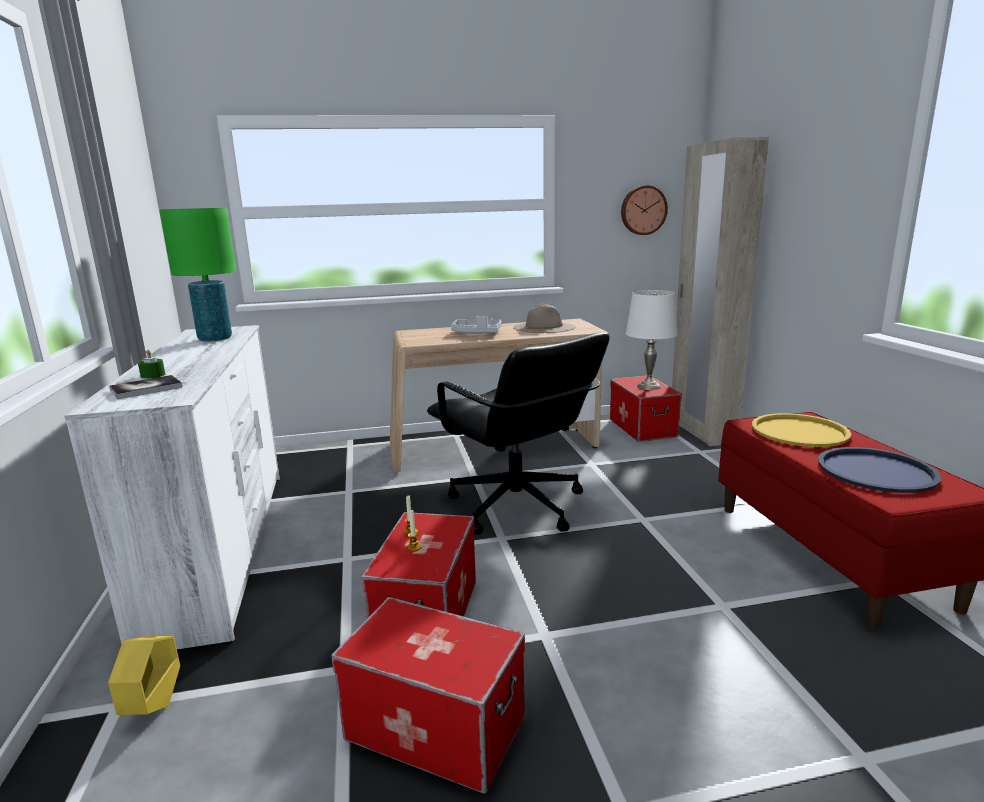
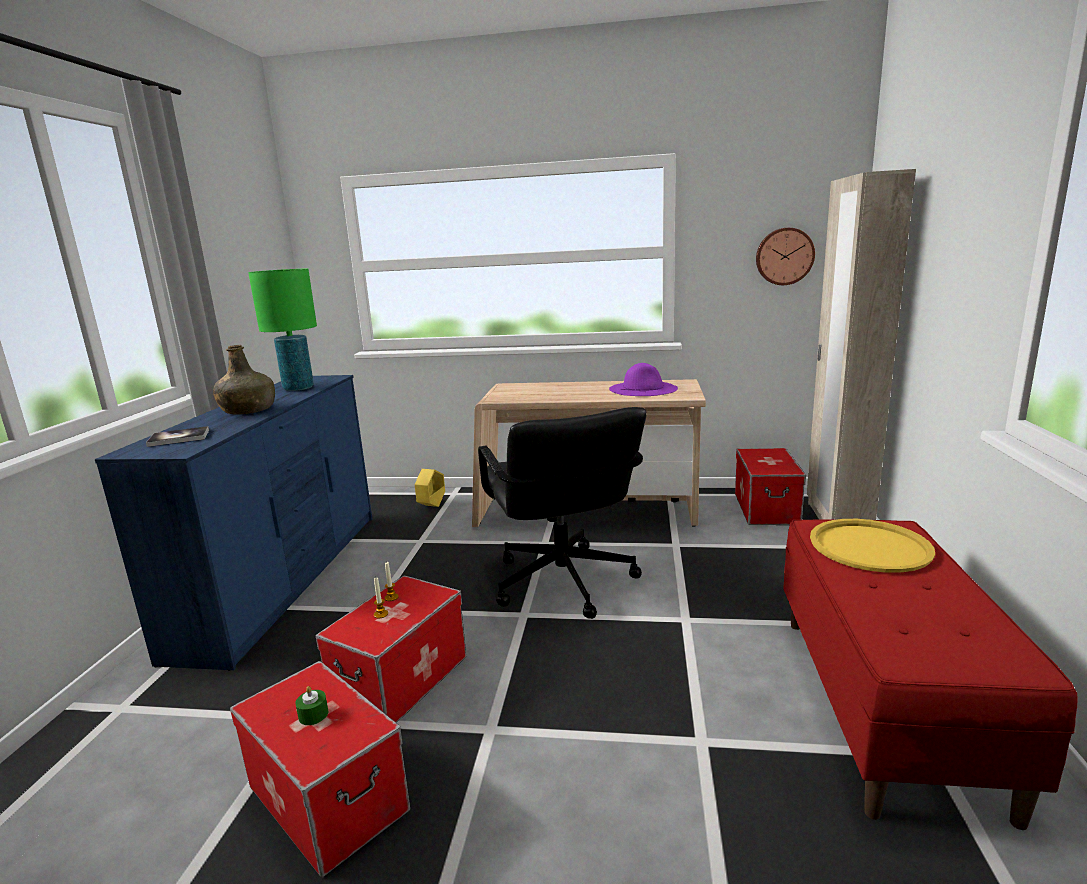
camera: 20 degrees right, 0 degrees up
white dresser [64,325,280,649] -> blue dresser [95,375,372,671]
yellow planter [108,636,180,715] -> yellow planter moved to [415,469,445,507]
green candle [138,350,165,379] -> green candle moved to [295,686,328,725]
grey tray [451,316,502,334] -> none
beige hat [513,304,575,333] -> purple hat [609,363,678,396]
white table lamp [626,290,678,390] -> none
blue tray [818,447,941,493] -> none
none -> green bottle [213,345,275,415]

